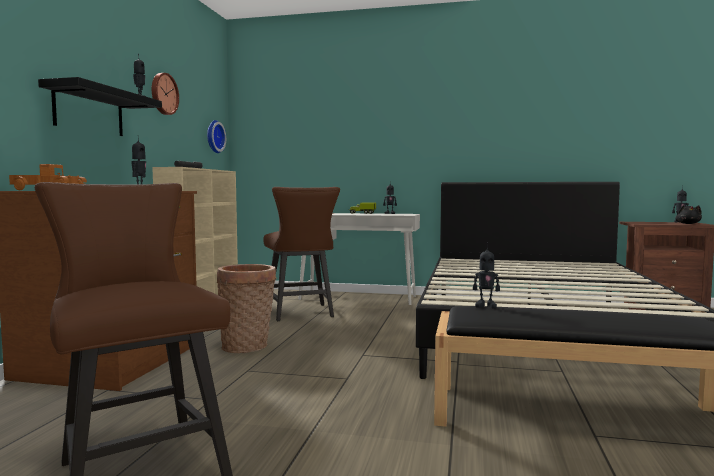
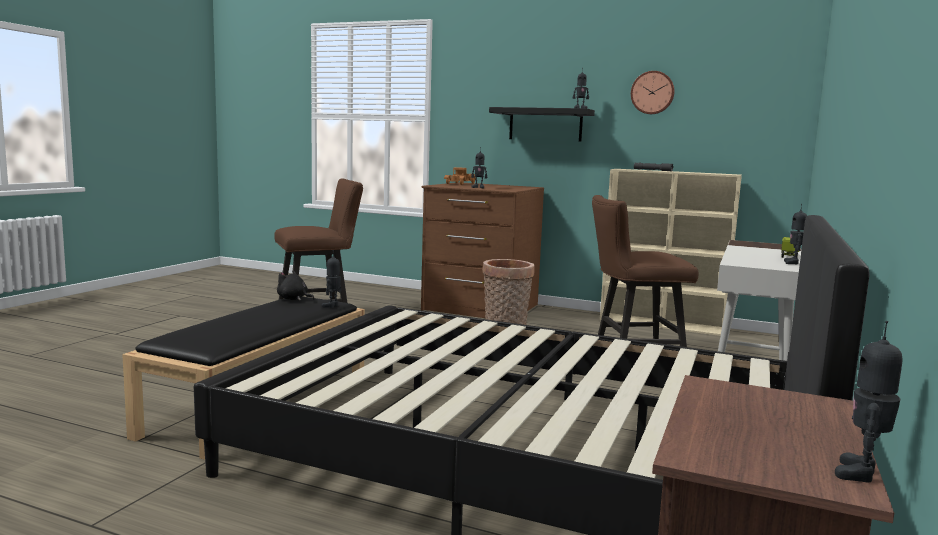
camera: 100 degrees right, 5 degrees up
wall clock [207,120,226,153] -> none
black plush toy [675,205,702,224] -> black plush toy moved to [277,270,315,301]

